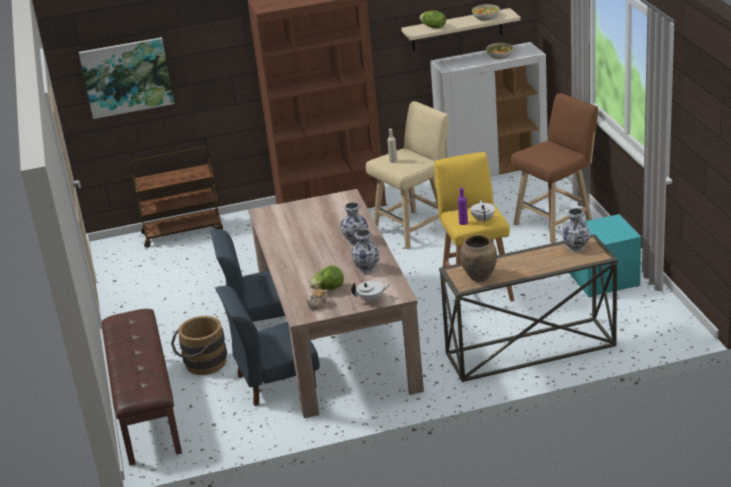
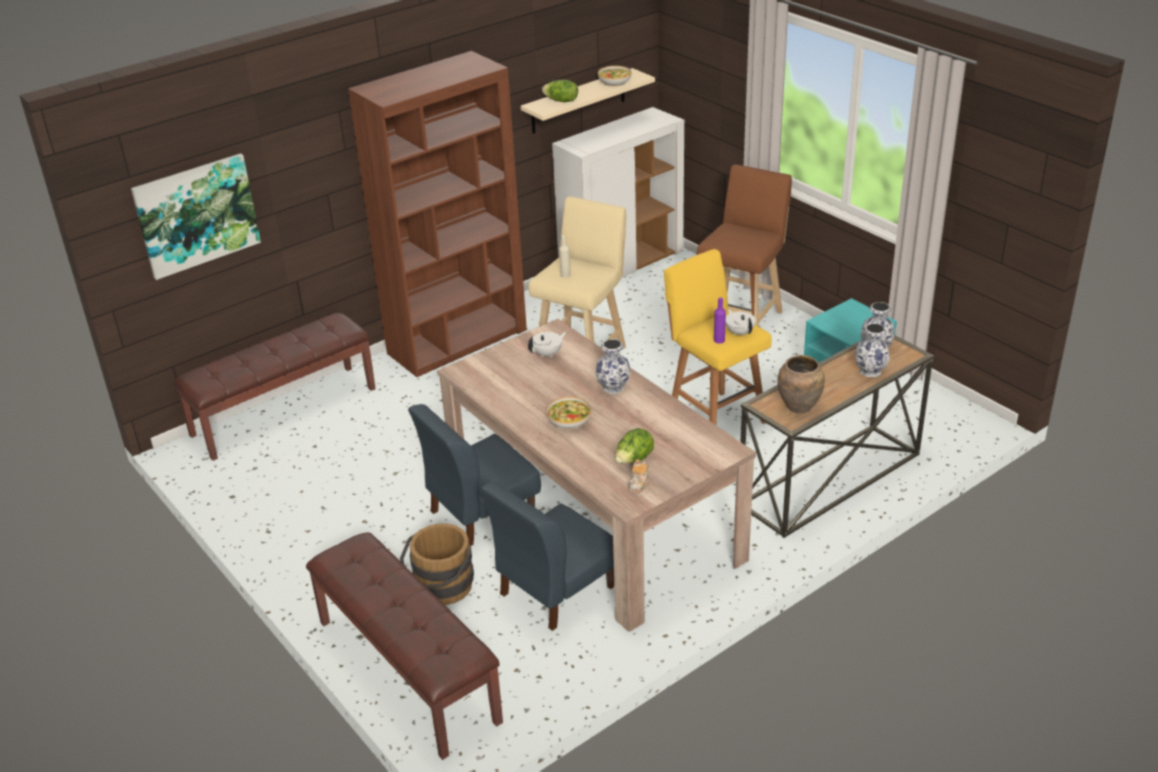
camera: 25 degrees left, 5 degrees up
brown cart [130,147,223,248] -> brown bench [174,313,376,461]
vase [351,229,380,274] -> vase moved to [855,323,890,377]
white teapot [351,281,390,304] -> white teapot moved to [528,332,567,358]
bowl [486,43,514,59] -> bowl moved to [547,397,591,430]

